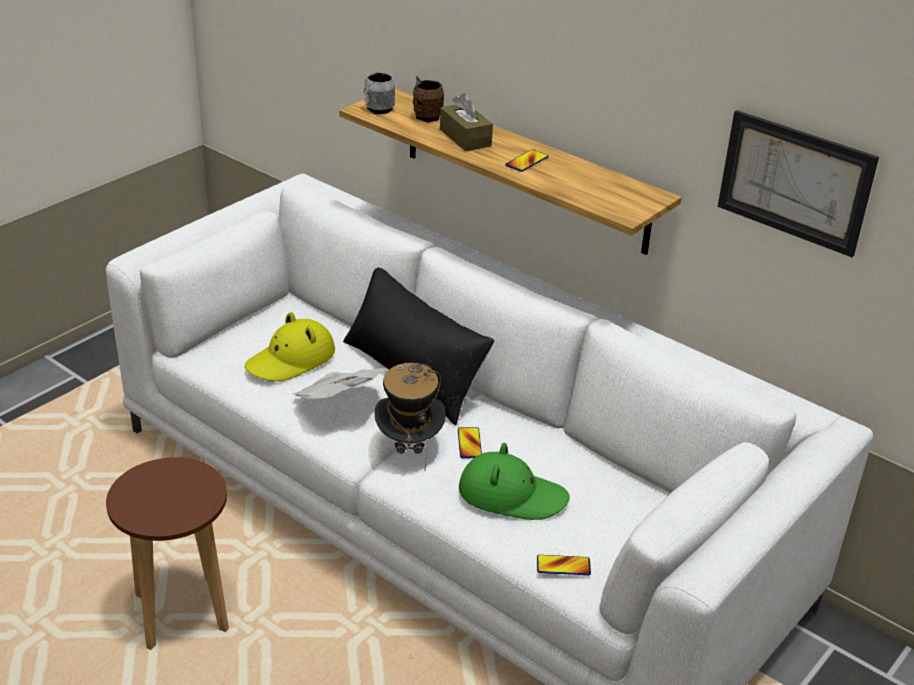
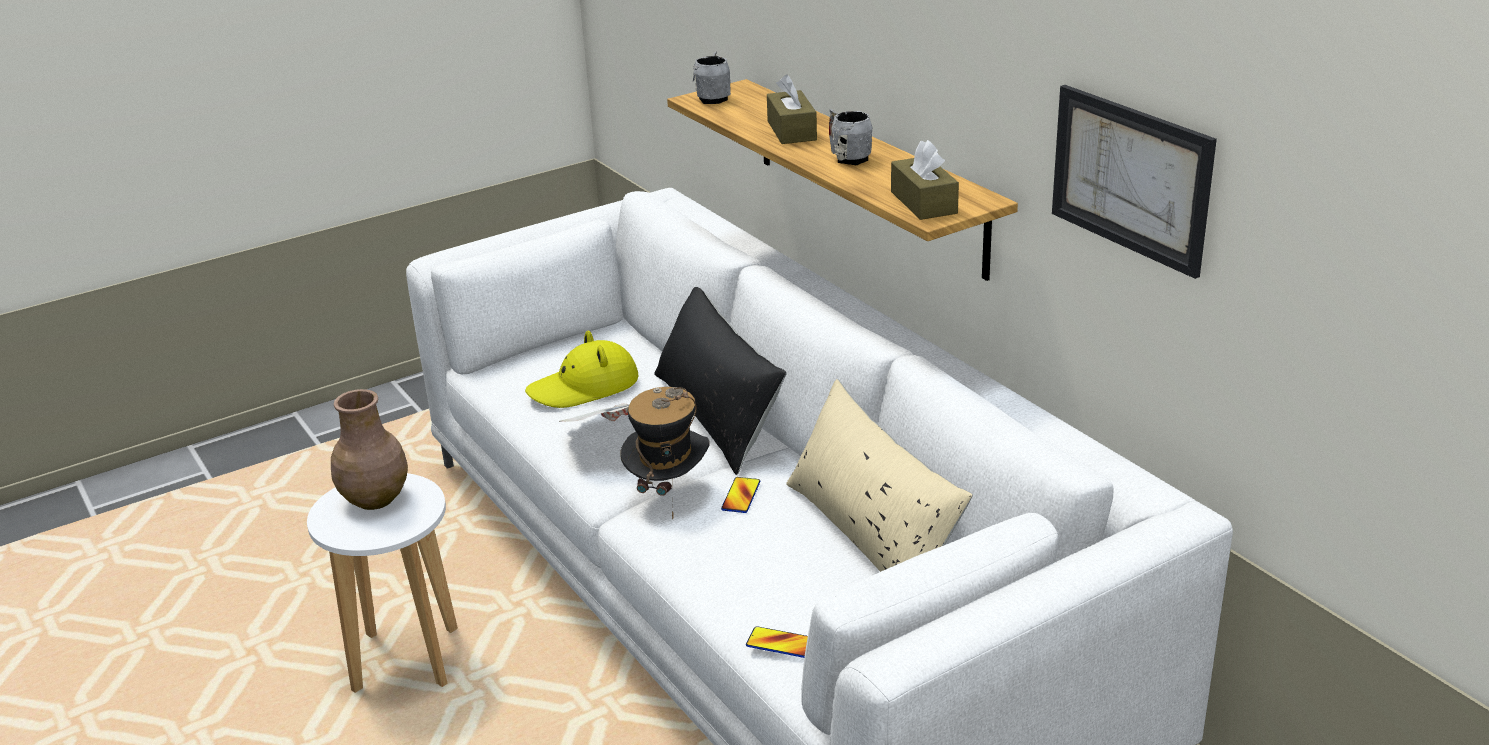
camera: 20 degrees right, 5 degrees down
brown stool [106,457,229,650] -> white stool [307,473,458,693]
brown mug [413,76,444,123] -> none
green hat [459,443,570,520] -> none
phone [505,149,549,172] -> grey mug [829,108,872,165]
none -> brown vase [331,389,408,510]
none -> beige pillow [786,379,973,572]
none -> brown tissue box [891,140,959,220]

